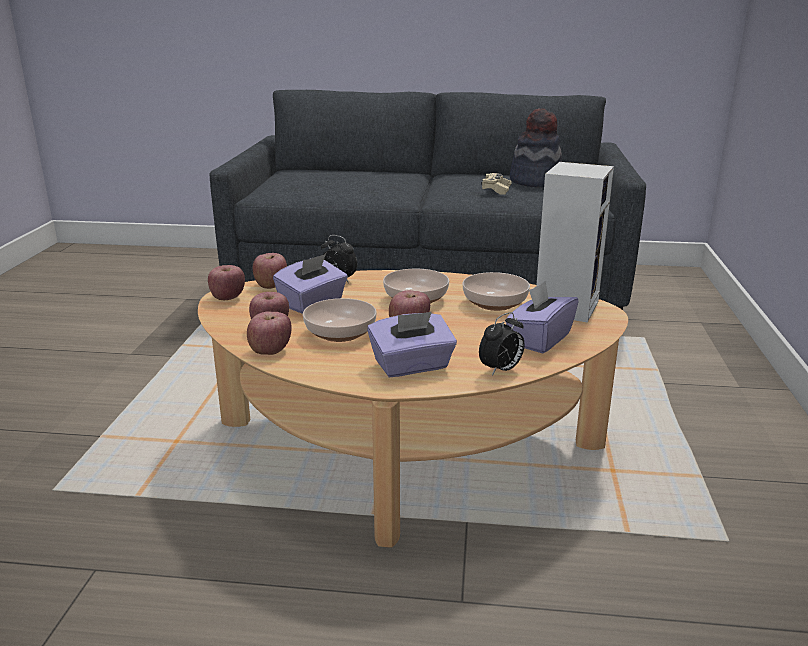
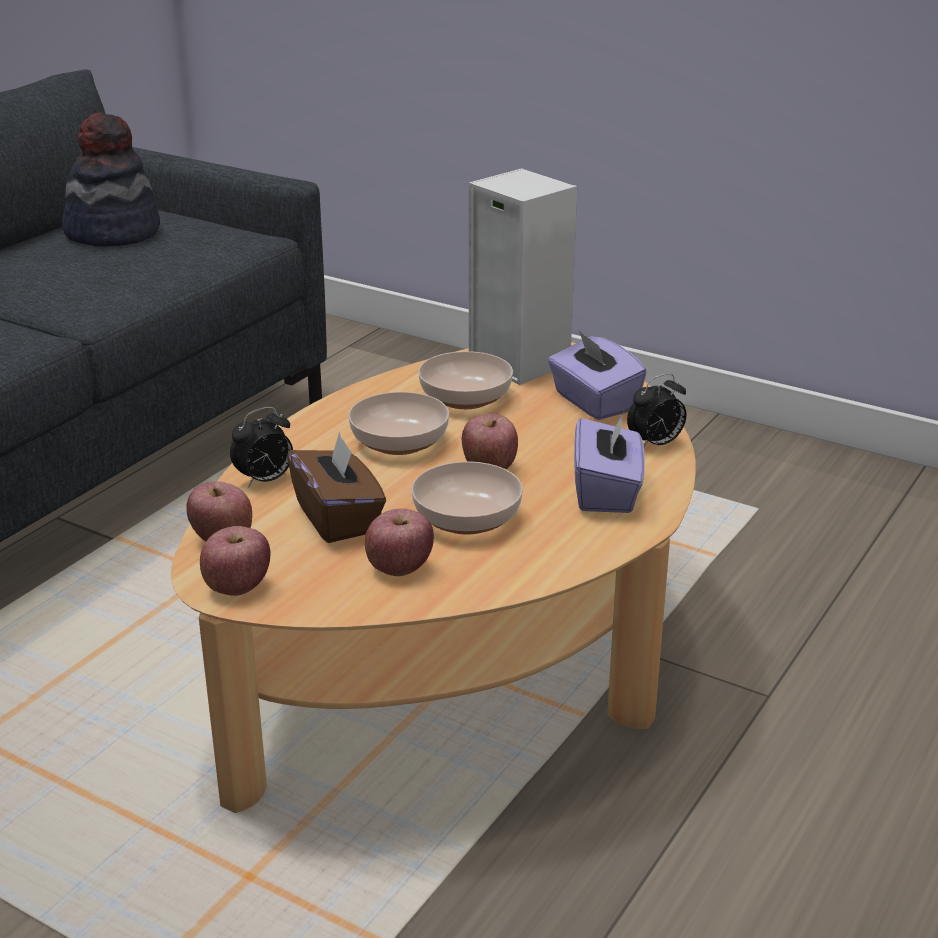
camera: 65 degrees left, 5 degrees up
apple [247,311,291,355] -> none
purple tissue box [273,254,348,314] -> brown tissue box [287,432,386,543]
alarm clock [479,312,524,376] -> alarm clock turned 75 degrees clockwise [627,373,686,447]
beige game controller [481,173,512,194] -> none

